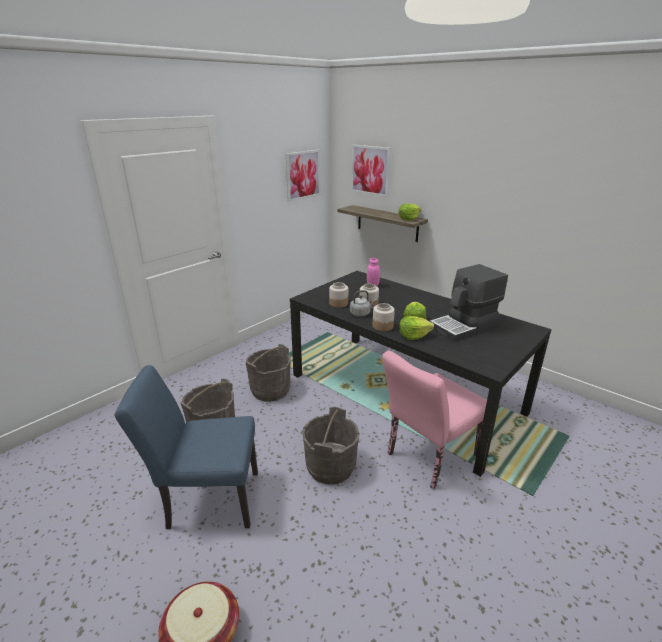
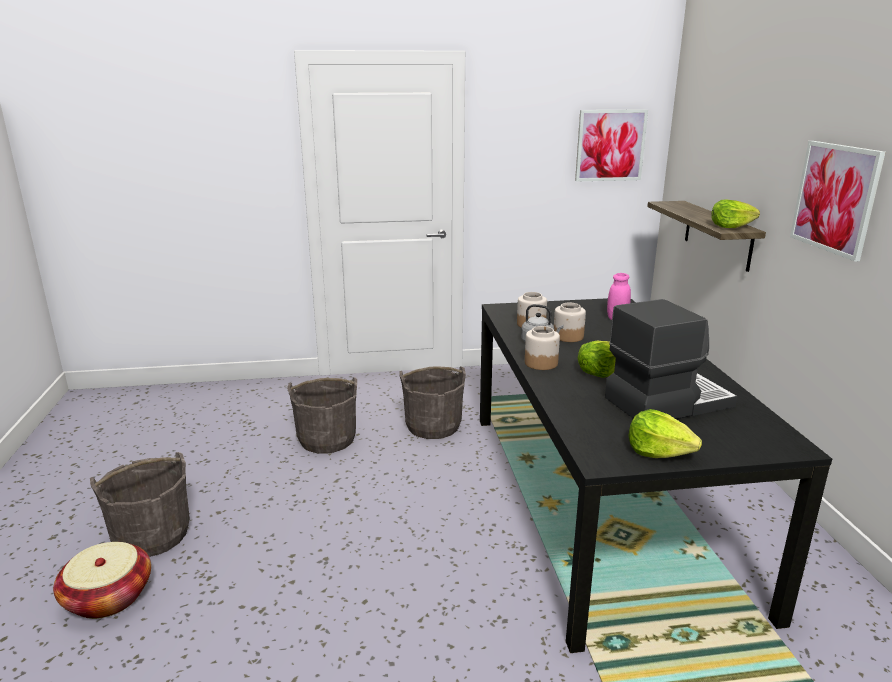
camera: 40 degrees right, 5 degrees down
blue chair [115,365,258,529] -> none
grey bucket [302,407,360,485] -> grey bucket moved to [90,452,190,557]
picture [351,145,391,197] -> picture moved to [790,141,886,262]
pink chair [382,351,487,489] -> none
lettuce [399,316,434,340] -> lettuce moved to [629,409,702,458]
coffee machine [430,264,508,342] -> coffee machine turned 150 degrees clockwise [605,299,737,419]

